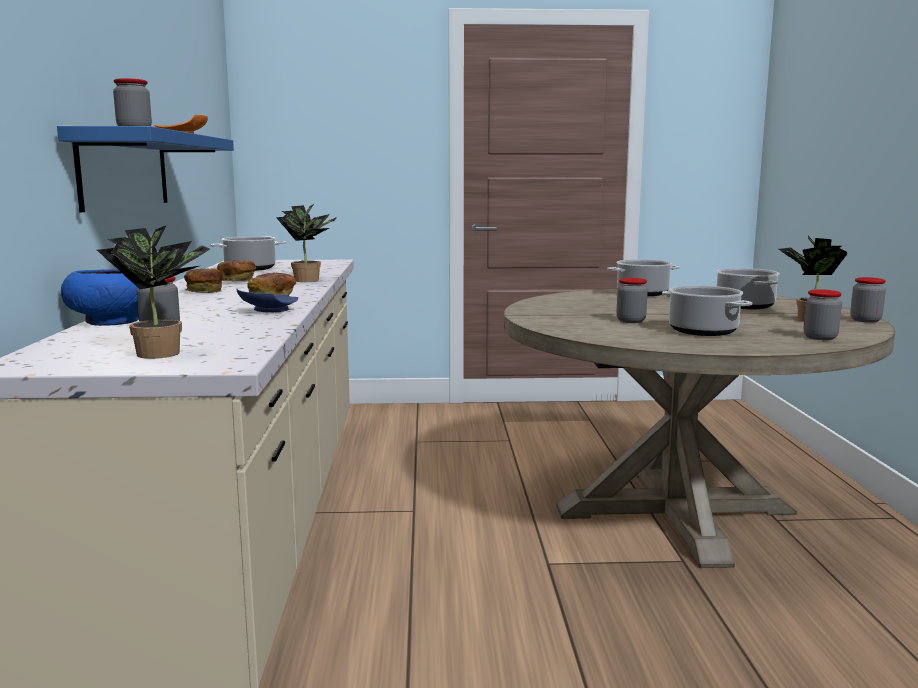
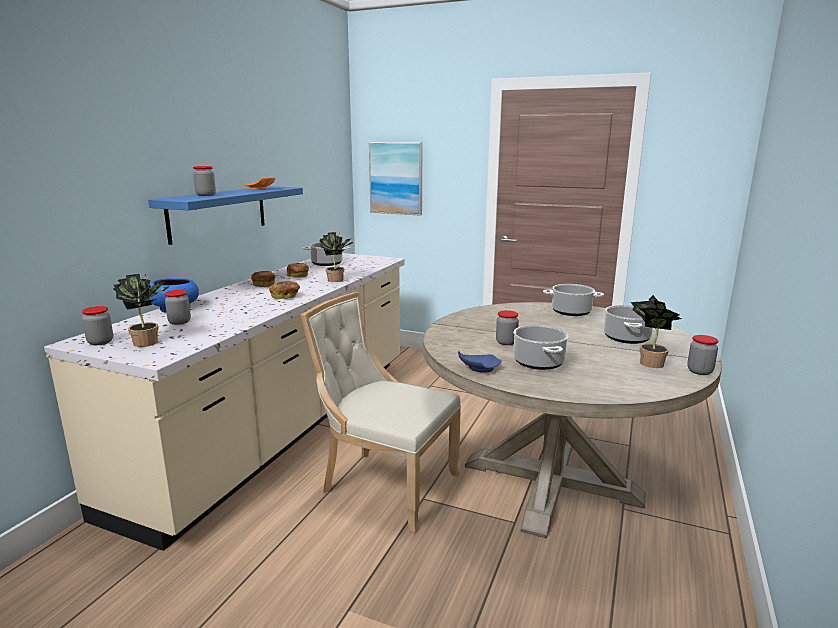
camera: 25 degrees right, 5 degrees up
blue plate [237,289,298,312] -> blue plate moved to [458,351,502,373]
jar [804,289,842,340] -> jar moved to [82,306,113,345]
none -> beige chair [301,292,461,533]
none -> picture [369,142,423,215]

